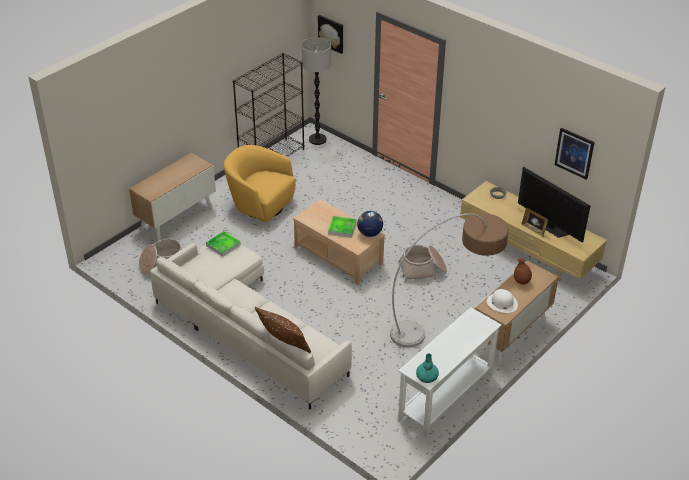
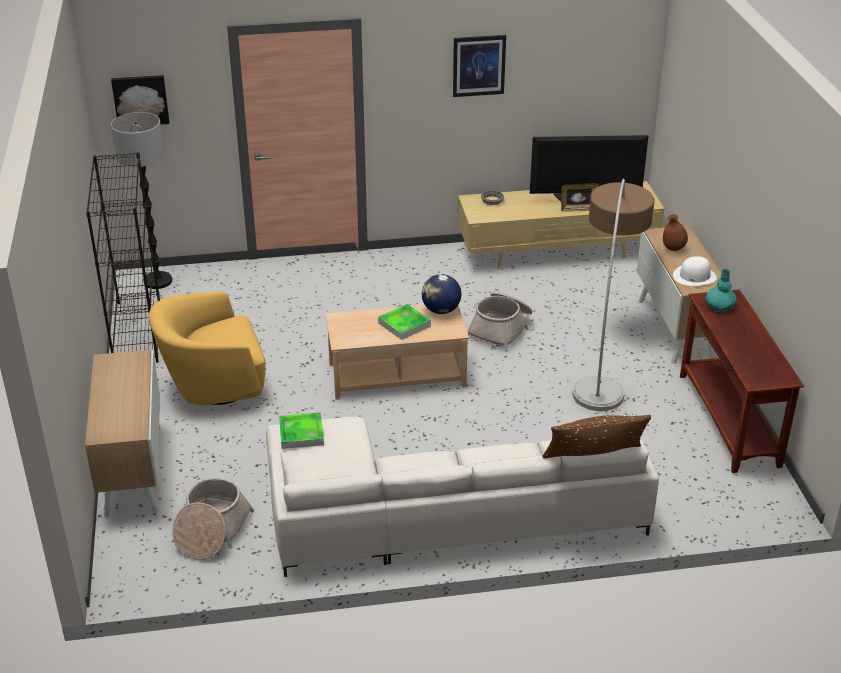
camera: 50 degrees left, 5 degrees down
white console table [398,307,502,438] -> brown console table [680,289,804,473]
turquoise vase [416,354,439,383] -> turquoise vase moved to [705,269,737,312]
picture [554,128,595,180] -> picture moved to [453,35,506,97]

